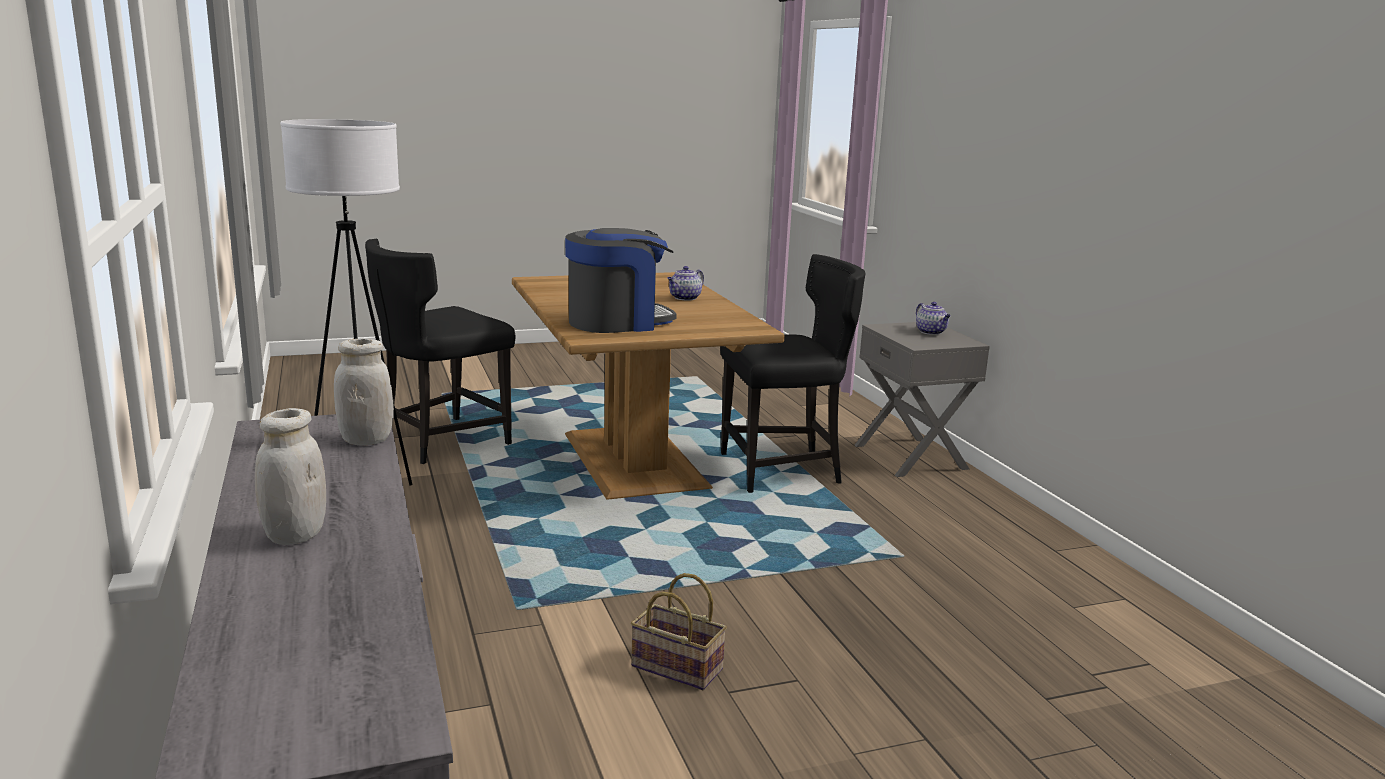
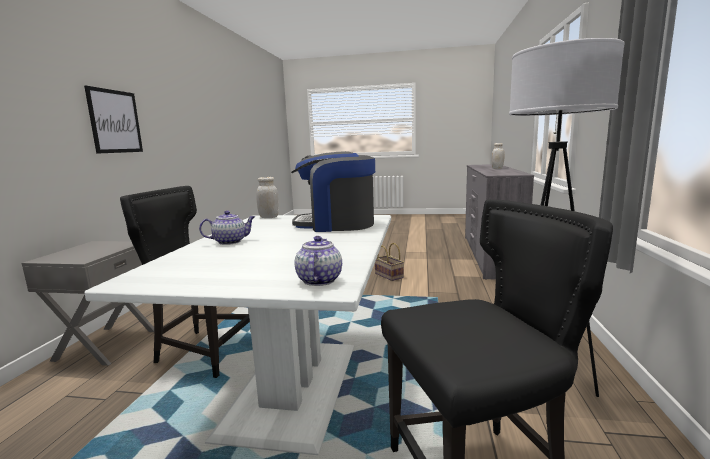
camera: 150 degrees left, 5 degrees down
white jar [334,338,394,445] -> white jar moved to [256,177,279,218]
brown dining table [512,272,785,500] -> white dining table [84,215,391,455]
teapot [916,302,951,335] -> teapot moved to [295,236,342,286]
none -> picture [84,86,143,154]

